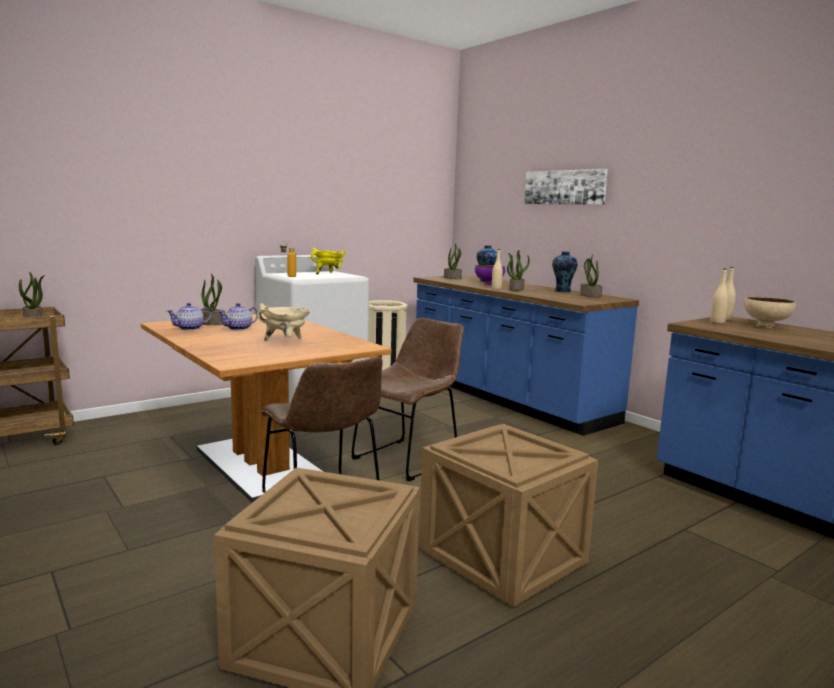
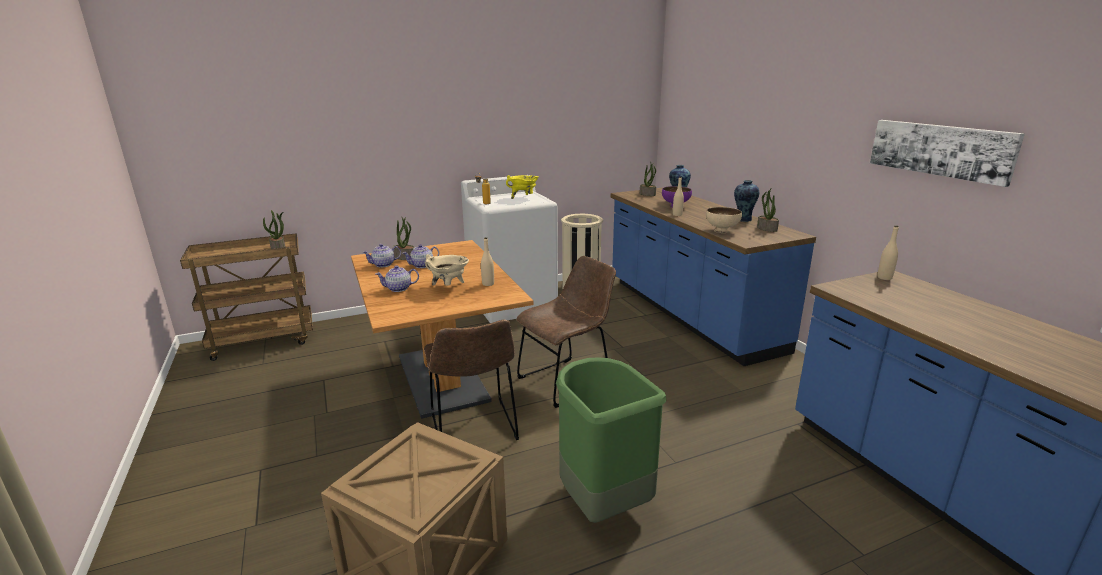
camera: 15 degrees right, 10 degrees up
crate [419,424,598,607] -> green trash can [556,357,667,523]
potted plant [507,250,530,291] -> none
picture [524,169,608,205] -> picture moved to [870,120,1025,187]
beige bottle [711,268,729,323] -> beige bottle moved to [481,237,494,286]
beige bowl [744,297,796,328] -> beige bowl moved to [706,207,742,233]
none -> teapot [375,265,419,292]

